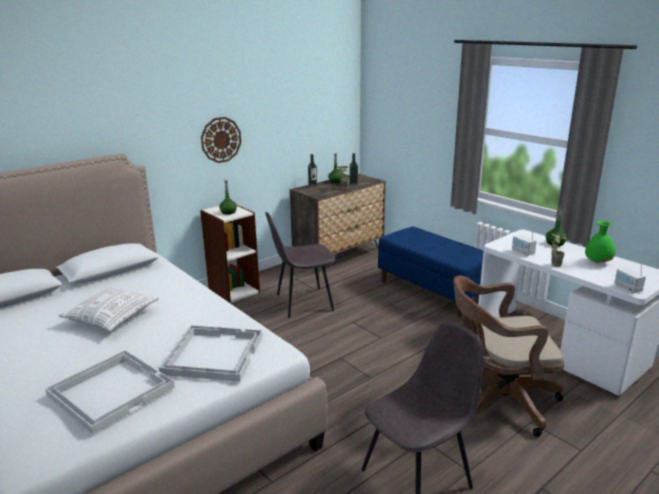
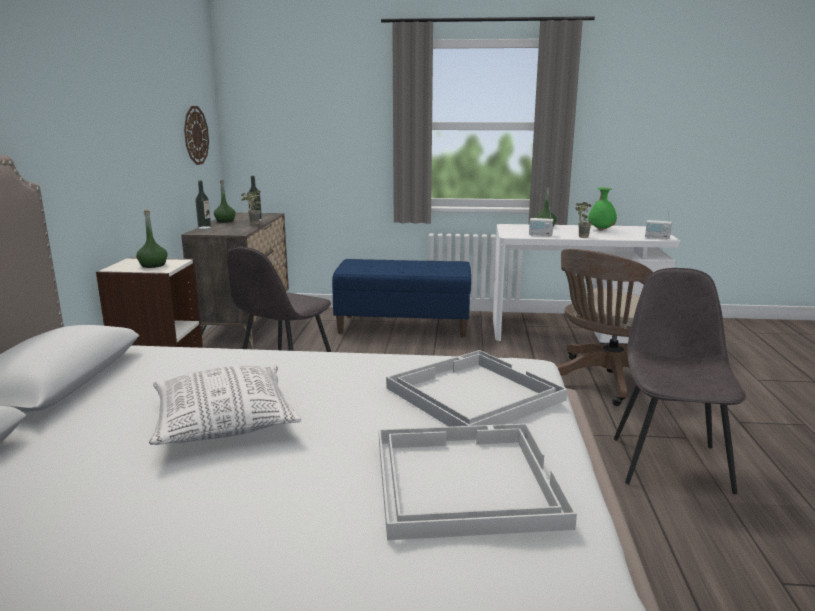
camera: 45 degrees left, 5 degrees down
wall clock [201,117,241,163] -> wall clock moved to [184,106,209,165]

